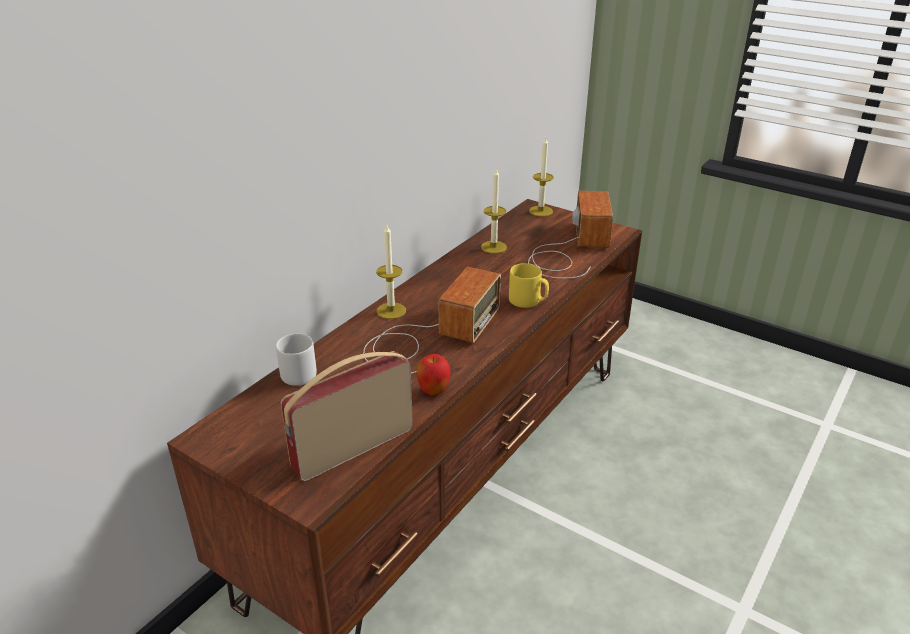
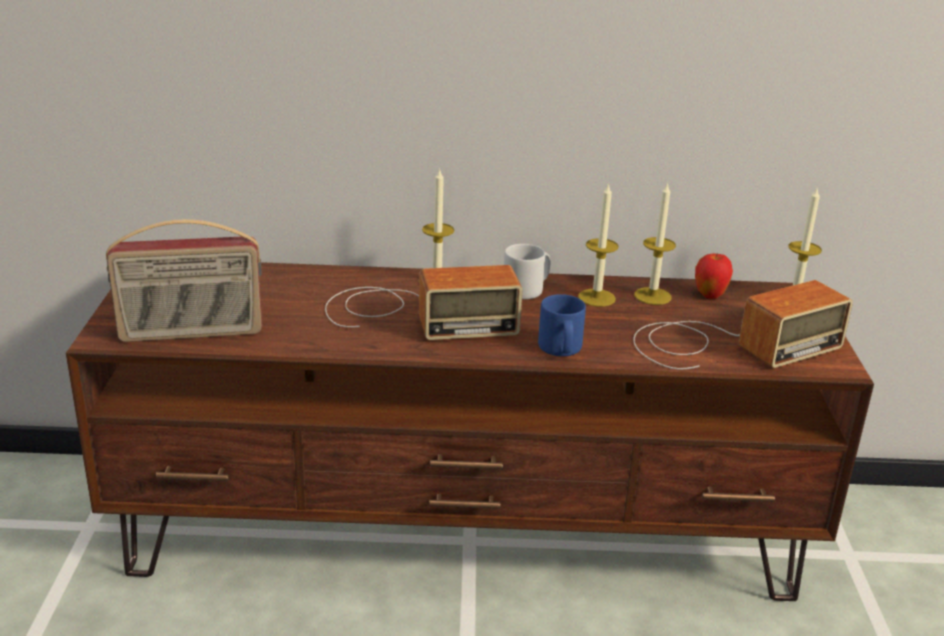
camera: 55 degrees right, 5 degrees down
grey mug [276,334,317,386] -> grey mug moved to [504,244,550,299]
radio [281,351,413,481] -> radio turned 150 degrees clockwise [106,219,262,342]
apple [416,354,451,396] -> apple moved to [695,253,733,299]
yellow mug [509,263,549,308] -> blue mug [538,294,586,356]
none -> candle [578,183,619,307]

